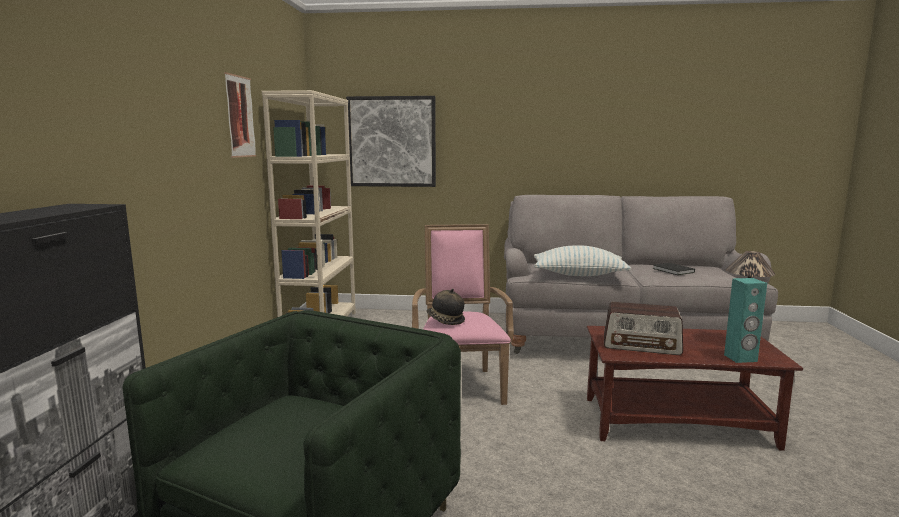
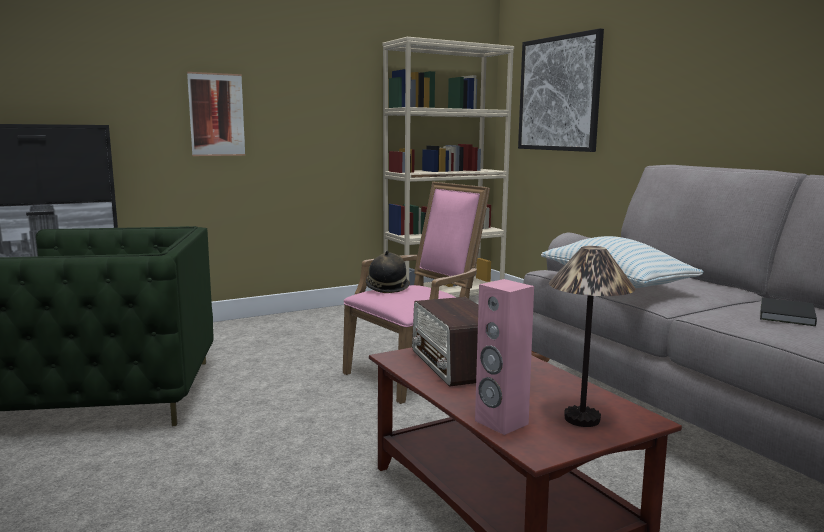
camera: 55 degrees right, 0 degrees up
picture [224,72,256,158] -> picture moved to [187,72,245,156]
turquoise speaker [724,278,767,363] -> pink speaker [475,279,534,435]

